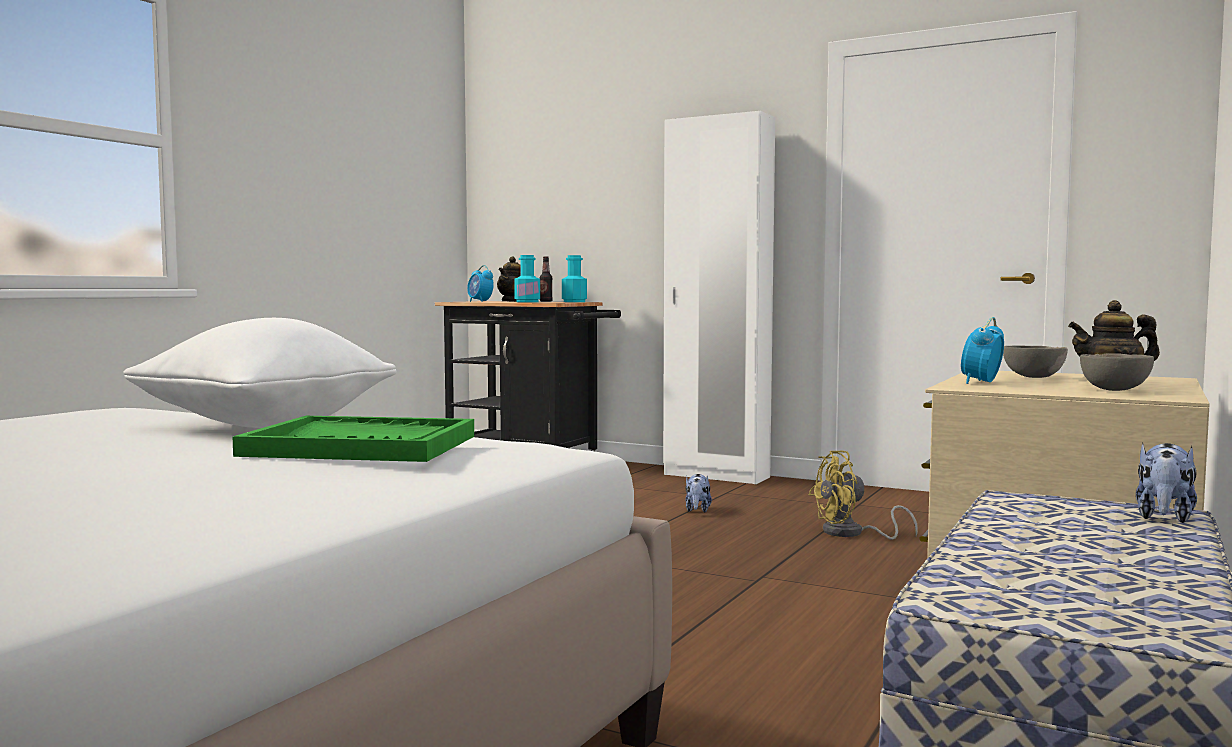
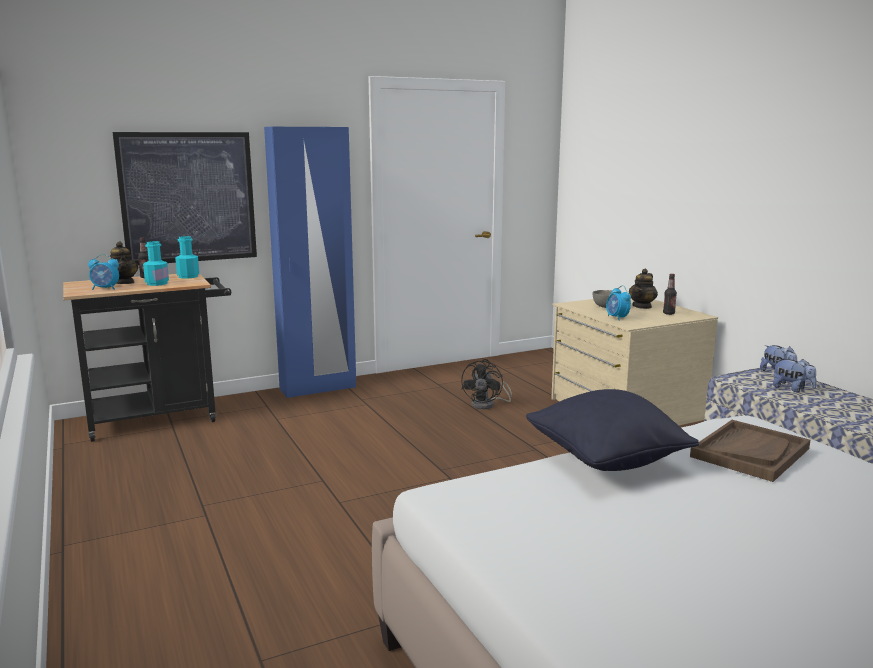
camera: 55 degrees left, 10 degrees up
white pillow [124,318,397,428] -> black pillow [526,389,699,471]
green tray [232,416,474,462] -> brown tray [690,420,810,482]
white wardrobe [663,111,775,484] -> blue wardrobe [264,127,356,398]
plush toy [686,474,712,512] -> plush toy moved to [773,359,817,392]
yellow fan [809,451,918,540] -> black fan [461,359,512,409]
grey bowl [1080,353,1154,391] -> bottle [663,274,677,315]
none -> picture [113,132,257,265]

